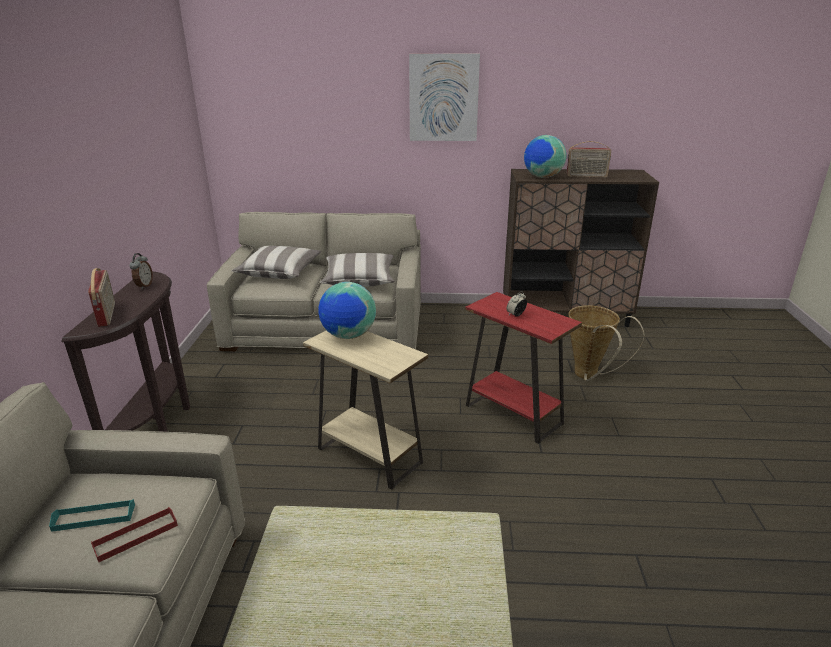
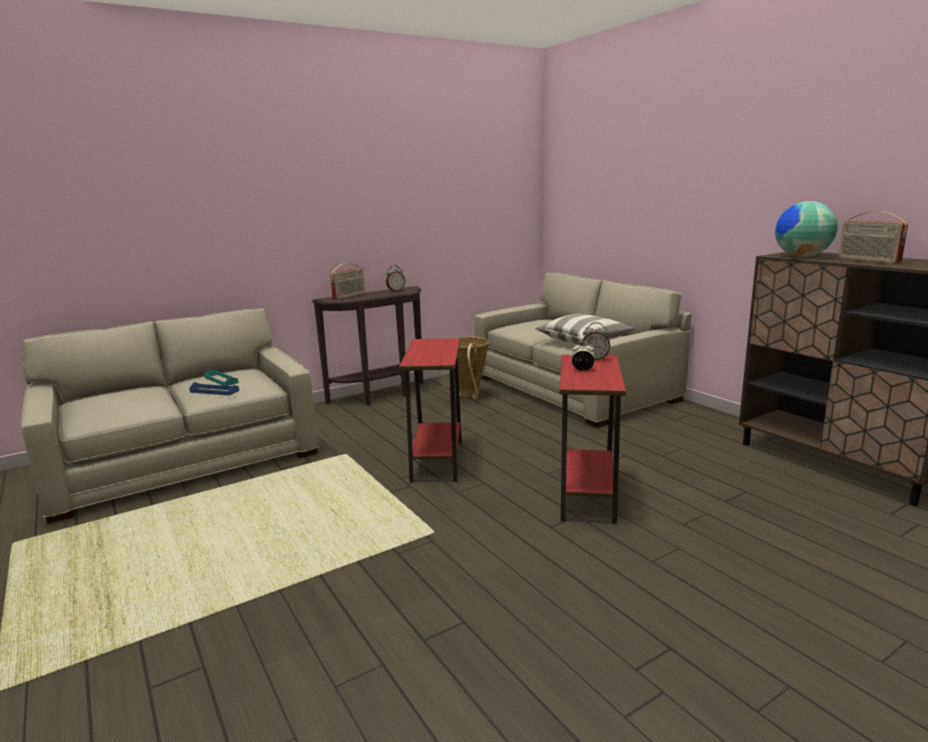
camera: 55 degrees right, 10 degrees down
red tray [91,507,178,562] -> blue tray [189,382,239,396]
pillow [232,246,321,279] -> none
beige side table [303,330,428,490] -> red side table [399,338,462,482]
globe [318,282,376,339] -> none
picture [409,54,480,141] -> none
basket [568,305,644,381] -> basket moved to [439,337,489,399]
none -> alarm clock [581,322,610,360]

